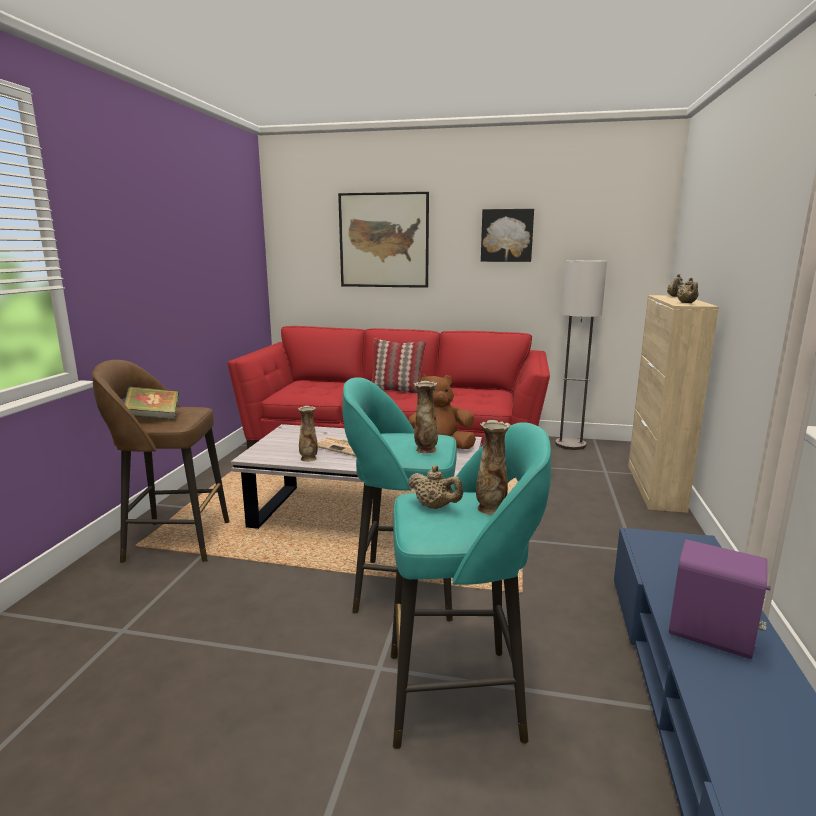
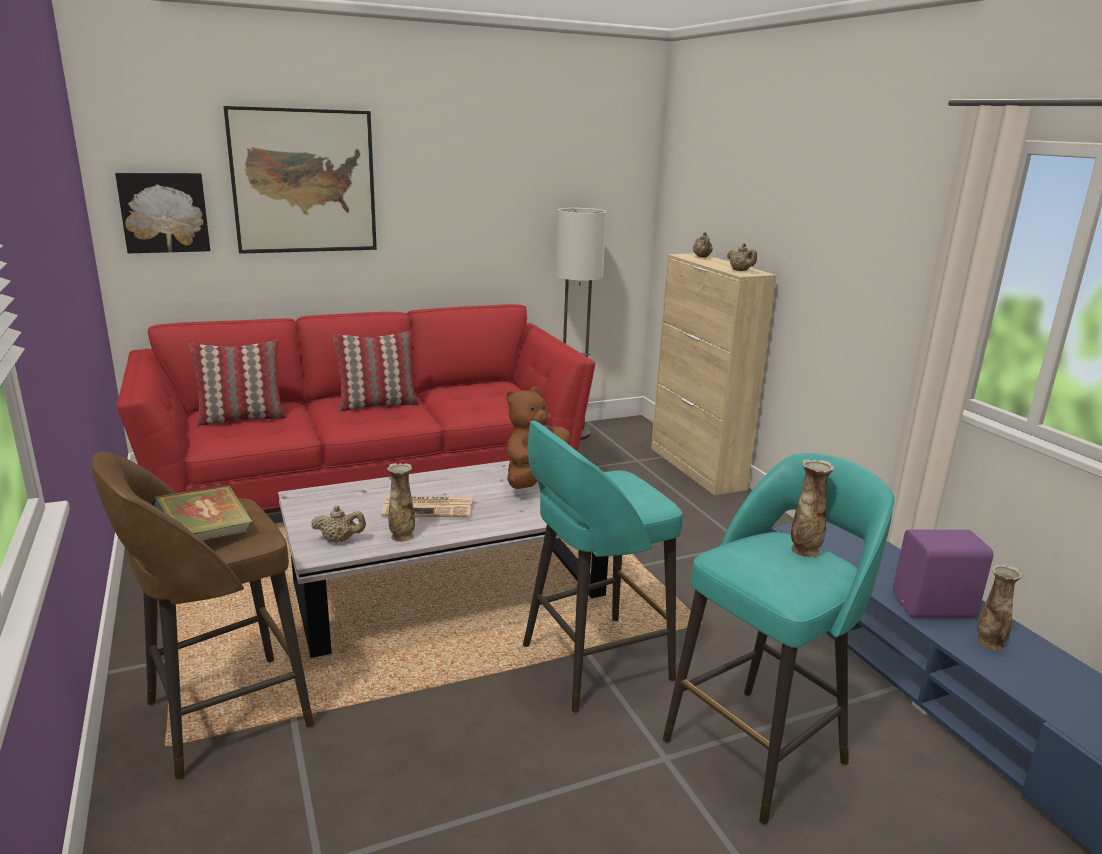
camera: 35 degrees left, 5 degrees up
beige teapot [408,465,463,509] -> beige teapot moved to [311,506,366,543]
vase [414,381,438,454] -> vase moved to [977,564,1023,650]
picture [481,209,534,262] -> picture moved to [115,173,210,253]
none -> pillow [190,340,286,426]

